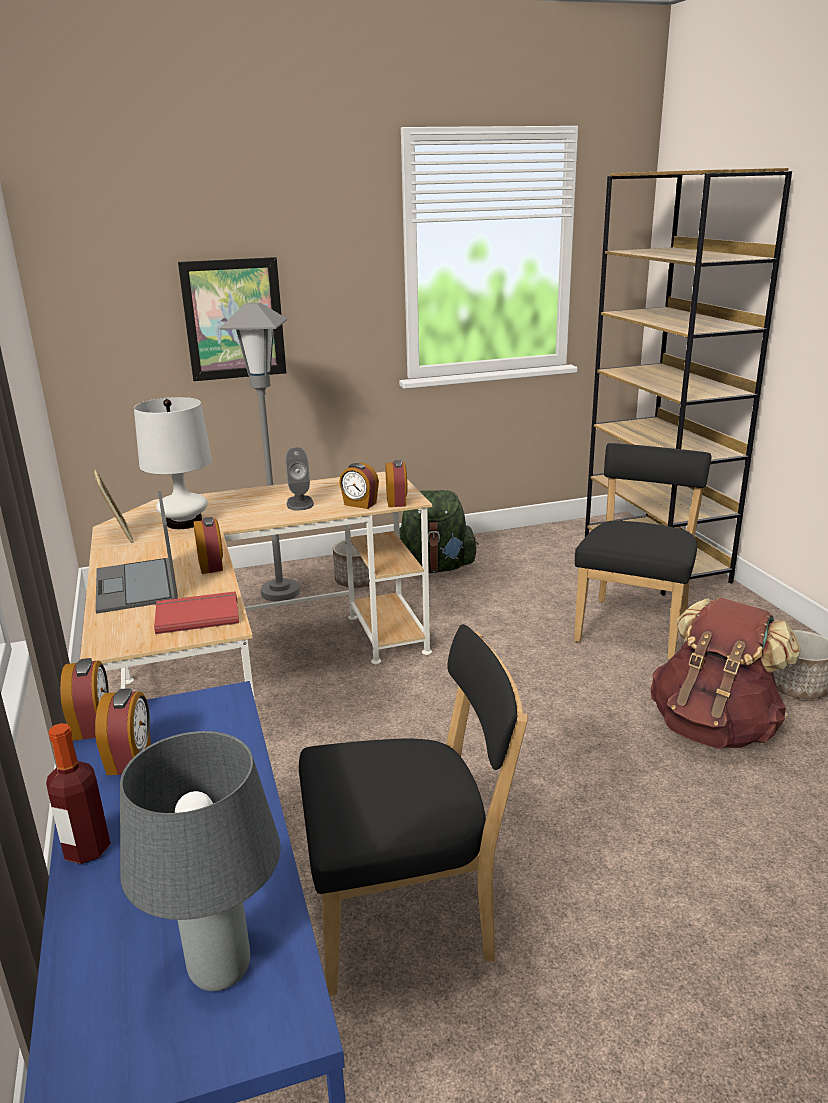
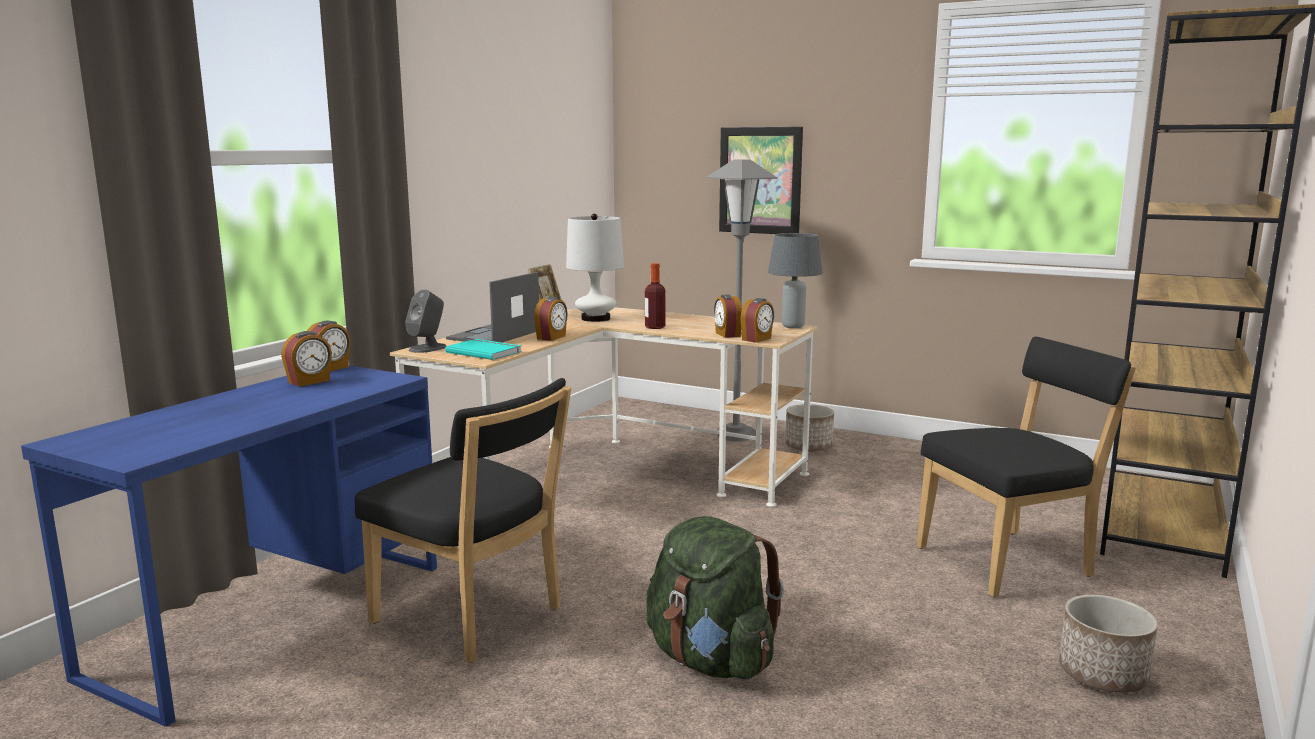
camera: 45 degrees right, 10 degrees down
bottle [46,723,111,864] -> bottle moved to [645,263,666,329]
grey table lamp [120,731,281,991] -> grey table lamp moved to [768,233,822,328]
red book [154,591,239,634] -> turquoise book [445,339,522,360]
grey speaker [285,447,314,510] -> grey speaker moved to [405,289,446,353]
green backpack [399,490,479,573] -> green backpack moved to [646,516,784,680]
brown backpack [650,597,801,749] -> none

